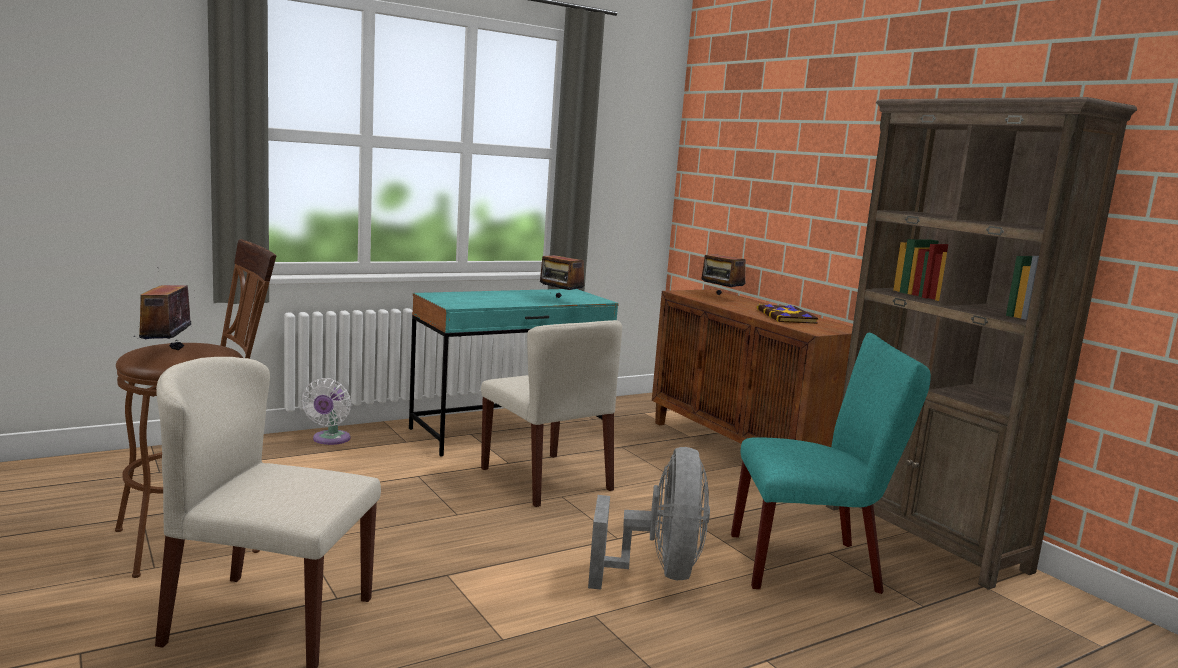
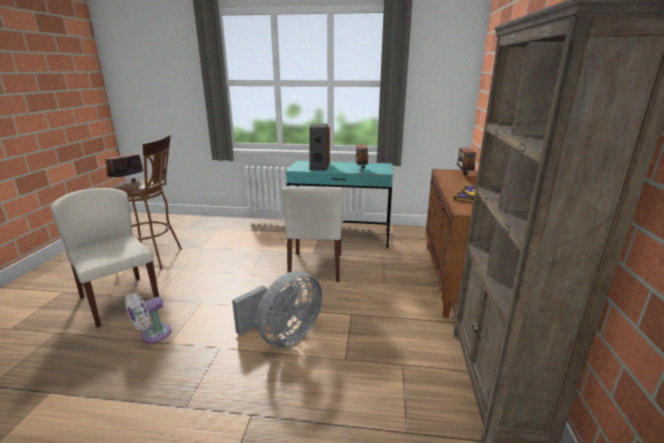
camera: 40 degrees right, 10 degrees up
white fan [301,378,351,445] -> white fan moved to [125,293,171,343]
turquoise chair [731,333,931,594] -> none
none -> speaker [309,124,330,170]

